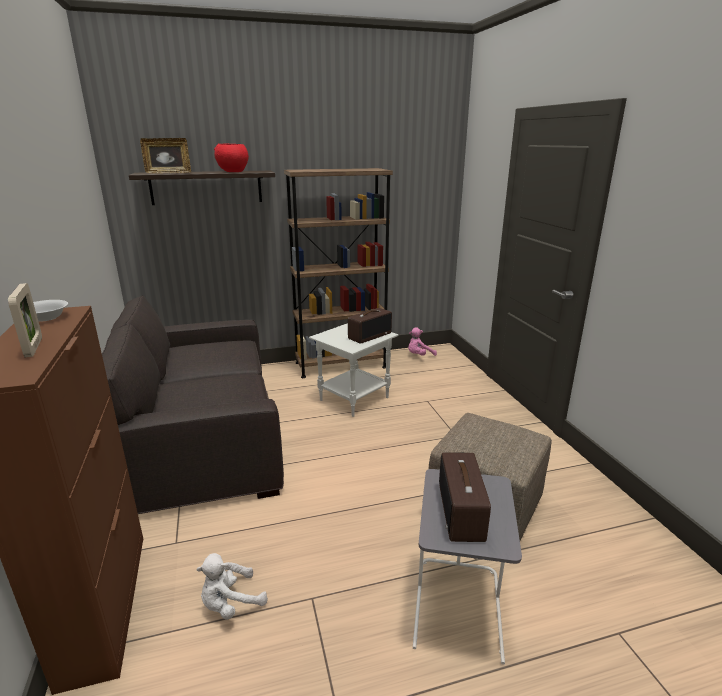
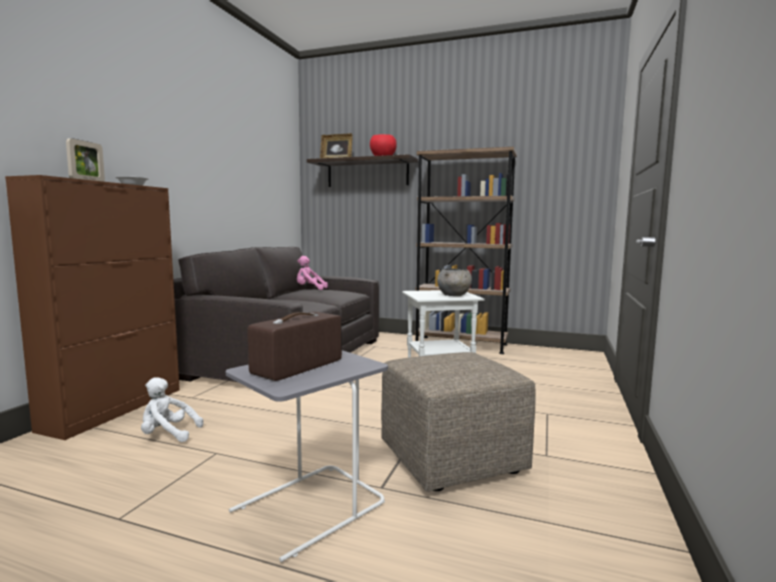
camera: 35 degrees right, 15 degrees down
radio [348,308,392,344] -> grey bowl [437,269,472,296]
pink plush toy [408,327,437,356] -> pink plush toy moved to [297,256,328,290]

